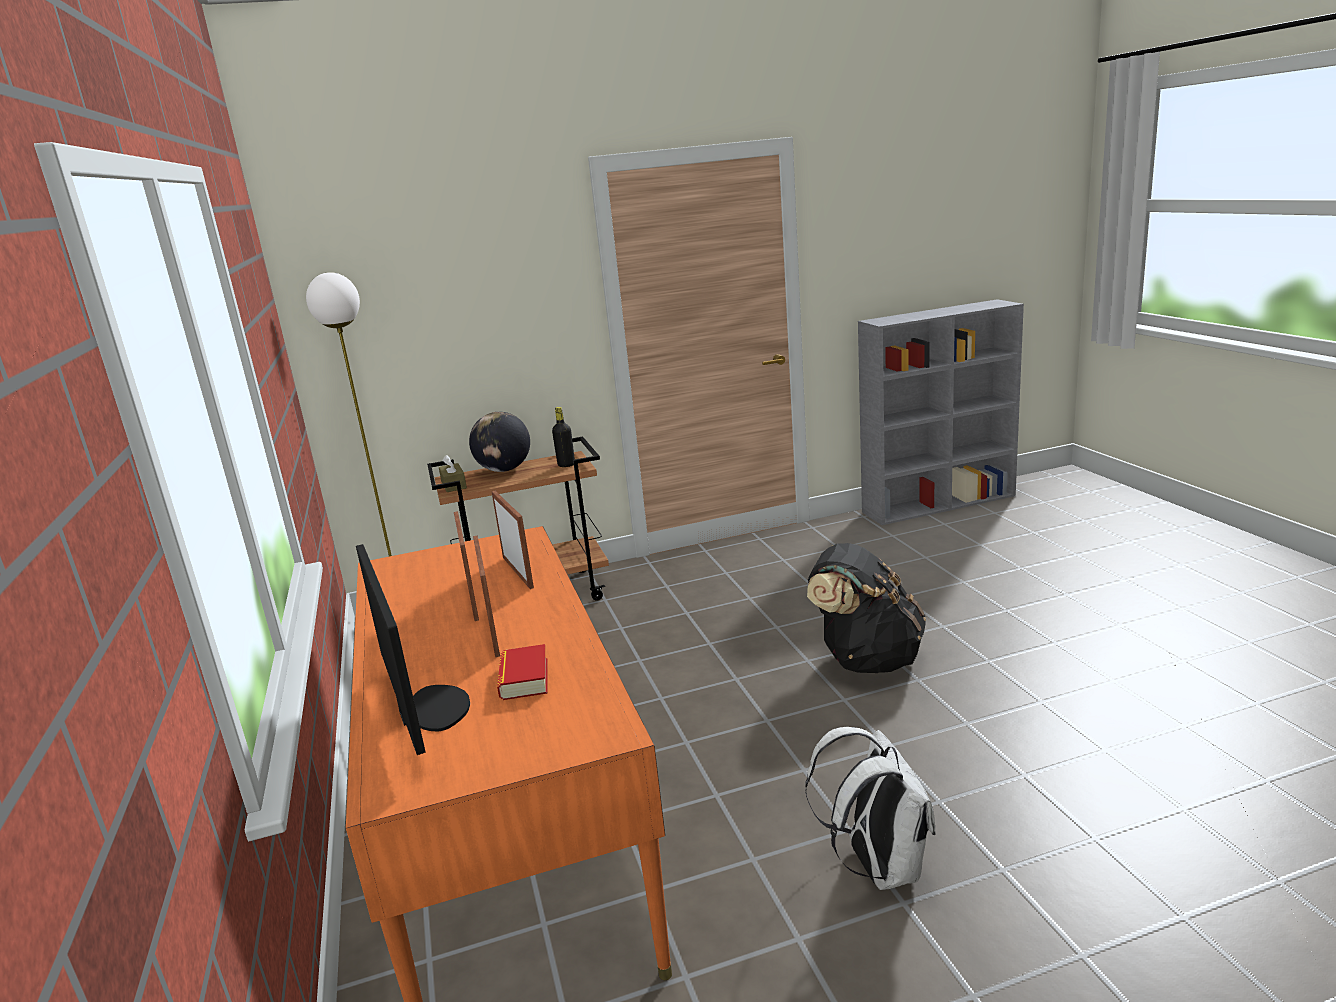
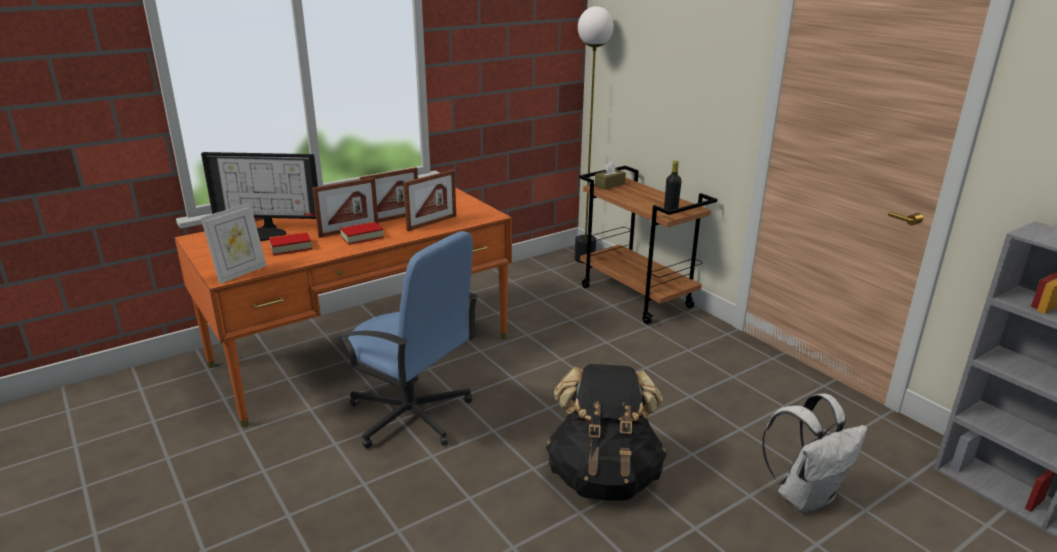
camera: 70 degrees right, 5 degrees up
monitor [356,544,470,755] -> monitor turned 45 degrees clockwise [201,152,318,241]
globe [469,412,530,472] -> none
white backpack [805,727,935,890] -> white backpack moved to [762,394,868,513]
none -> picture frame [201,203,267,284]
none -> blue office chair [337,231,478,448]
none -> book [340,221,384,245]

